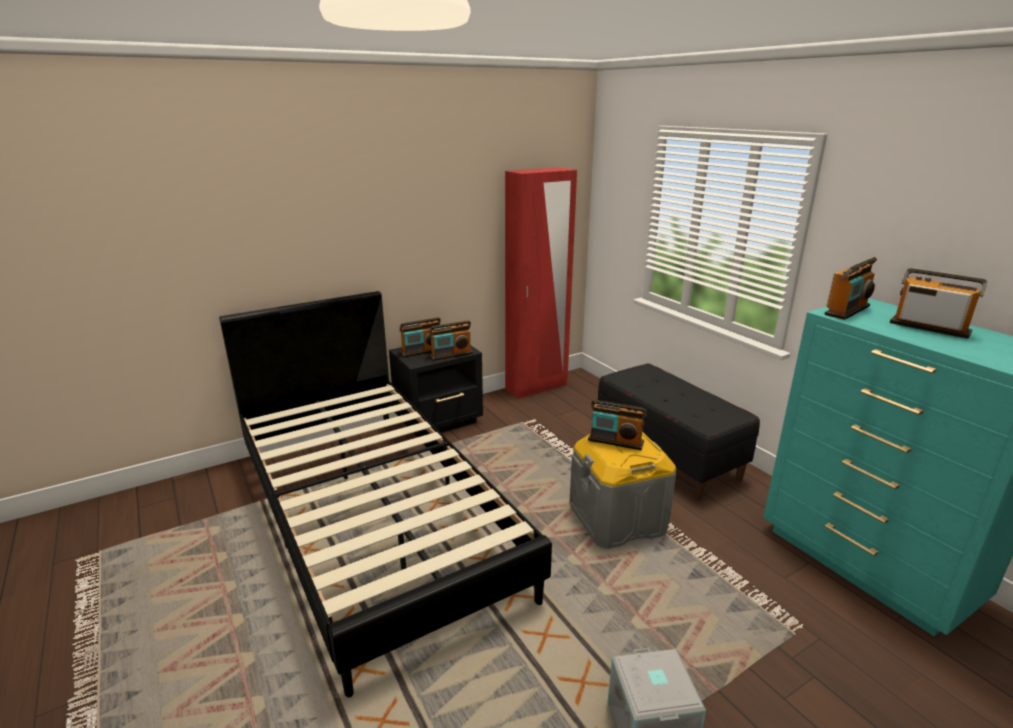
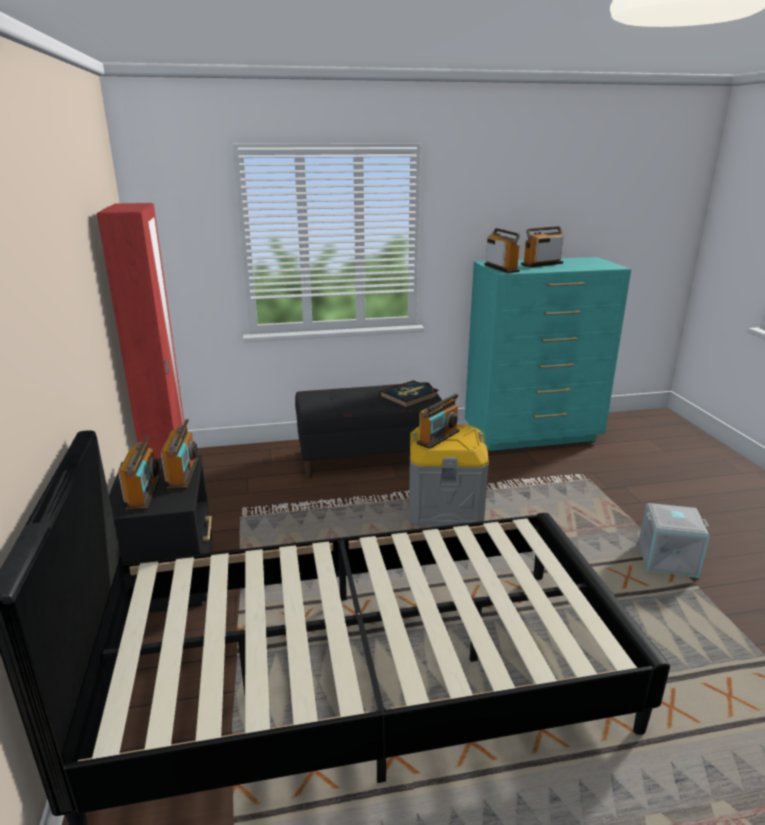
camera: 70 degrees left, 0 degrees up
none -> book [379,380,439,408]

